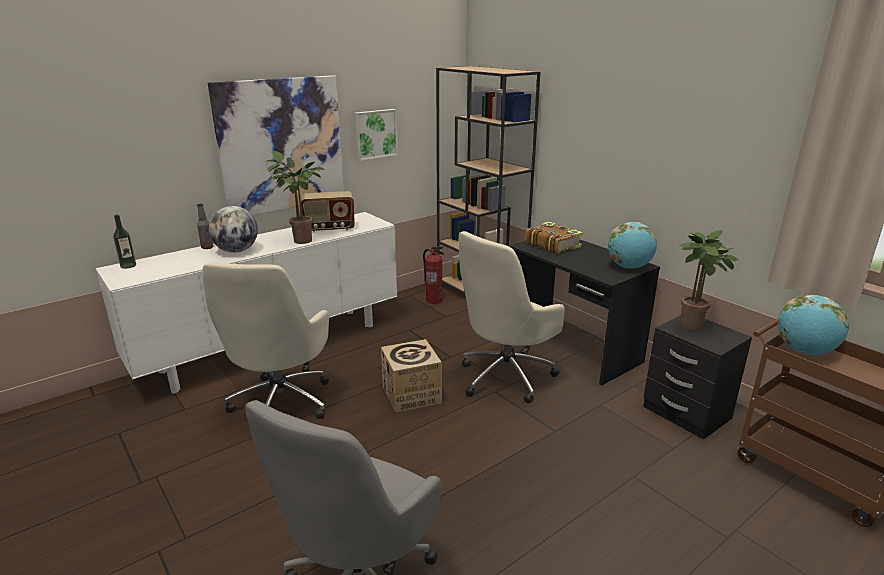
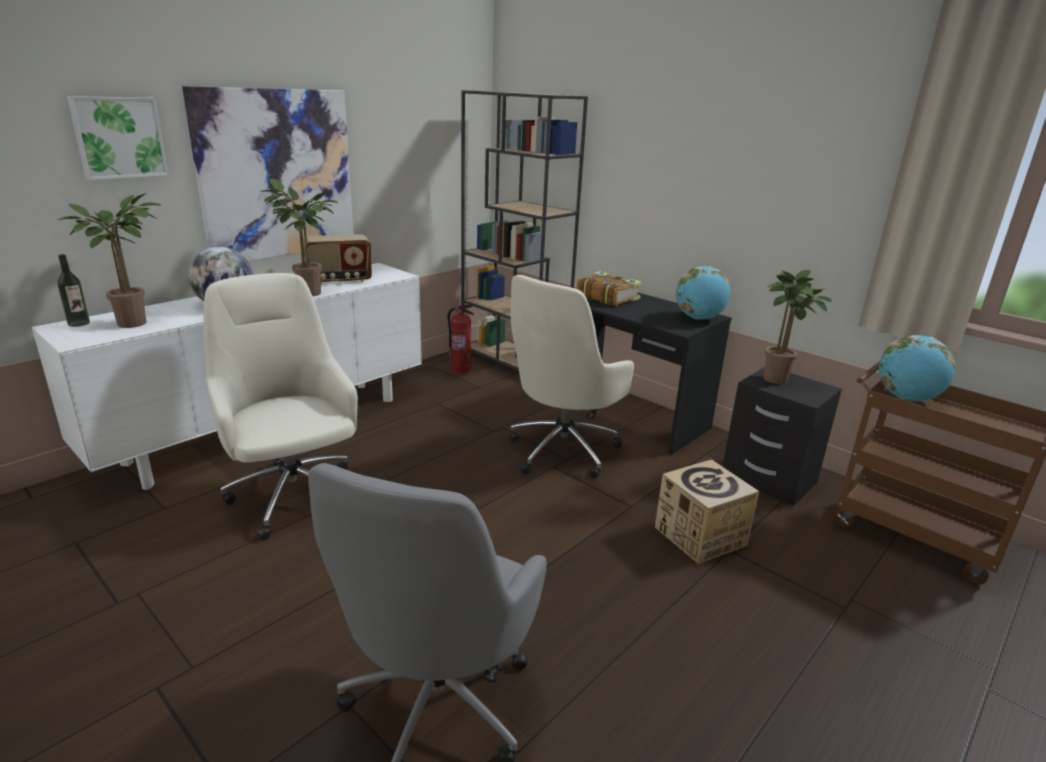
camera: 10 degrees left, 0 degrees up
bottle [197,204,214,249] -> none
beige office chair [202,262,329,419] -> beige office chair turned 150 degrees clockwise [203,273,358,540]
picture [354,109,398,161] -> picture moved to [67,96,169,180]
cardboard box [381,339,442,412] -> cardboard box moved to [655,459,759,564]
none -> potted plant [58,193,163,328]

